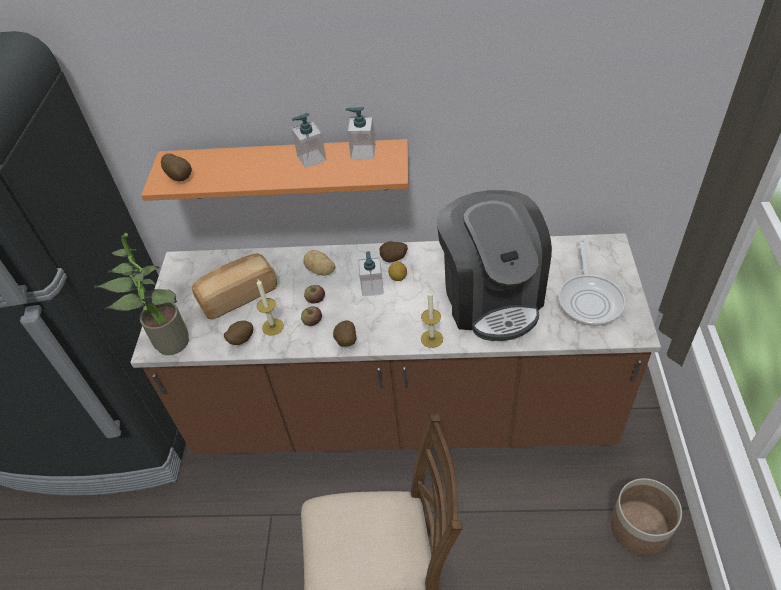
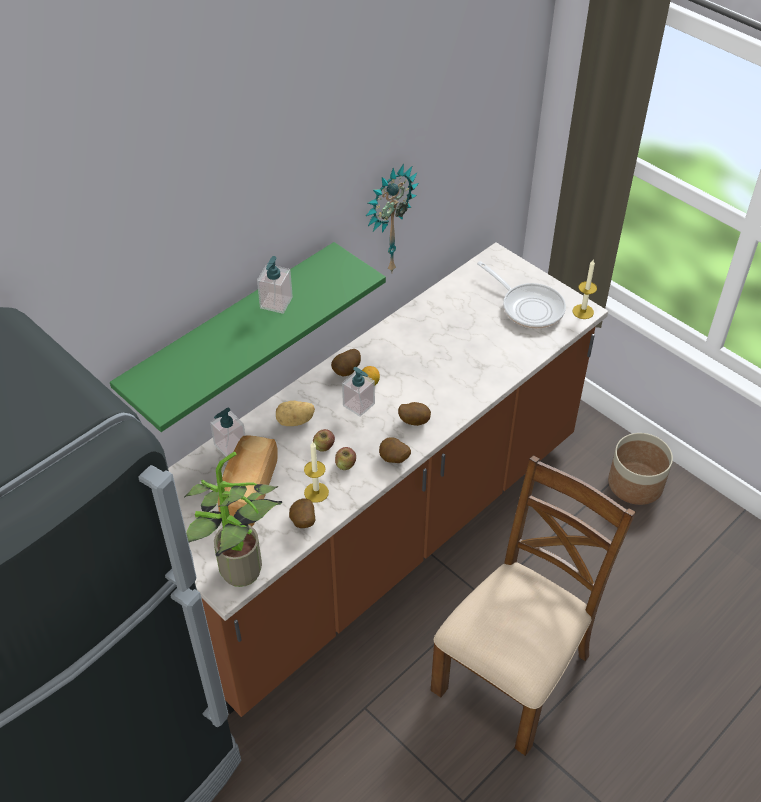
camera: 50 degrees left, 0 degrees up
orange shelf [141,139,408,201] -> green shelf [110,242,386,432]
potato [161,153,192,181] -> potato moved to [398,402,431,426]
soap dispenser [346,107,376,159] -> soap dispenser moved to [210,408,245,457]
candle [421,291,443,348] -> candle moved to [573,260,597,319]
coffee machine [436,190,552,341] -> none
none -> wall clock [366,164,419,274]

